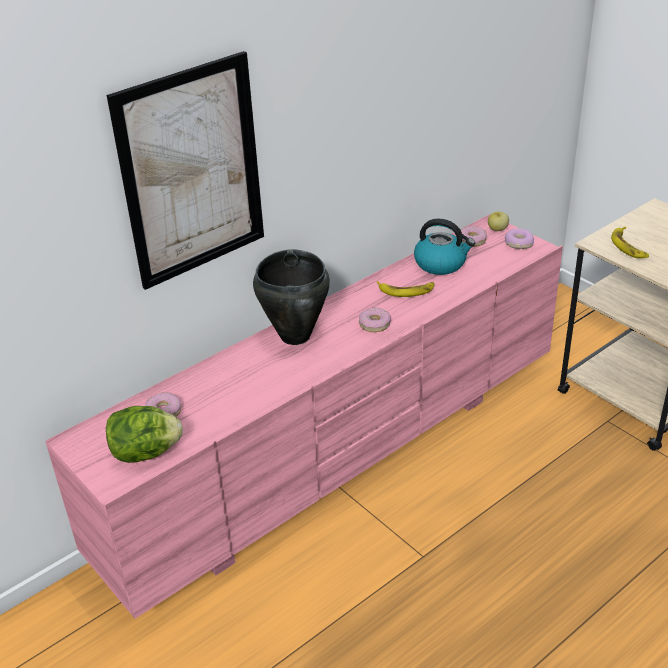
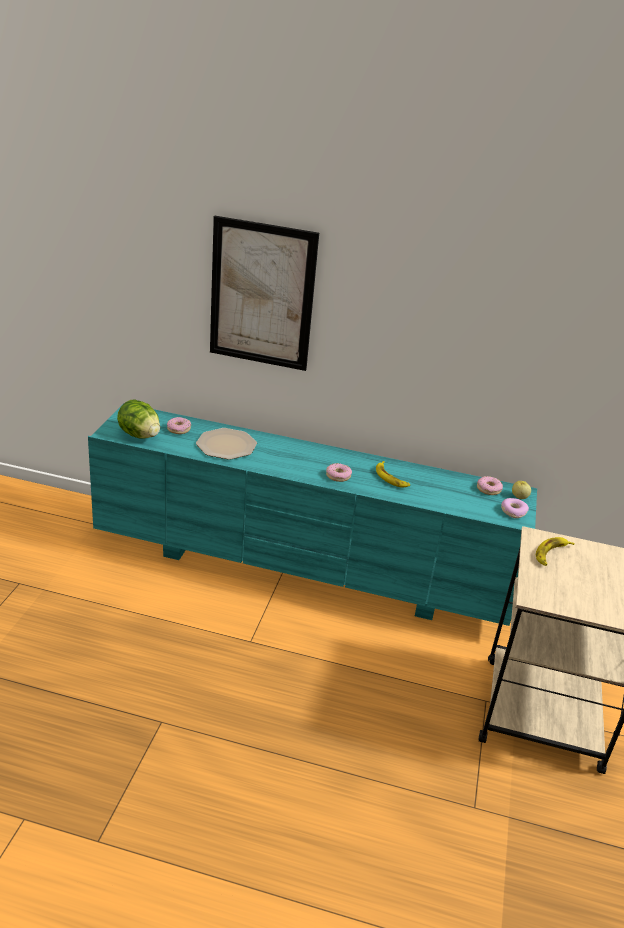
camera: 50 degrees right, 5 degrees down
pink cabinet [45,214,563,619] -> turquoise cabinet [88,408,537,626]
black cooking pot [253,249,330,345] -> none
kettle [414,219,475,275] -> none
none -> plate [196,428,257,460]

